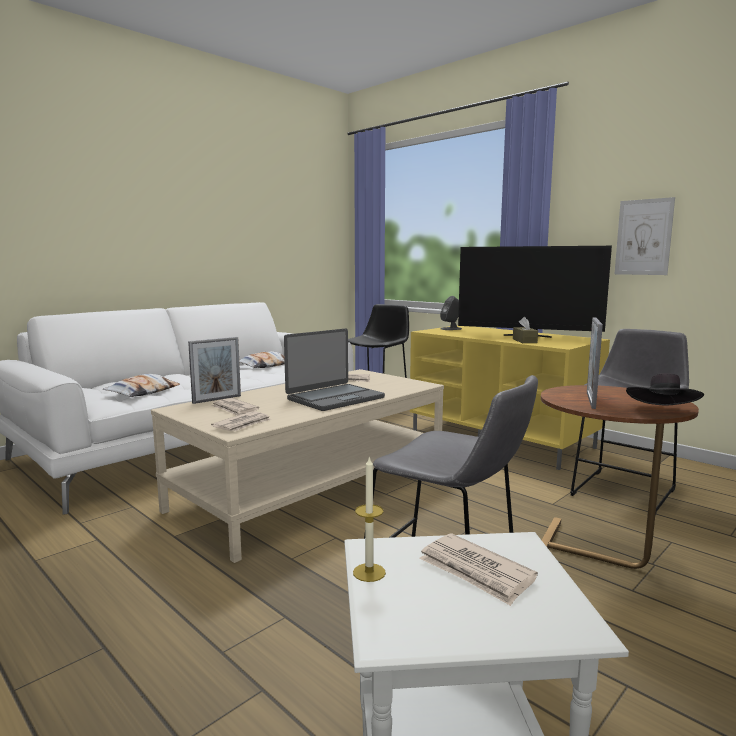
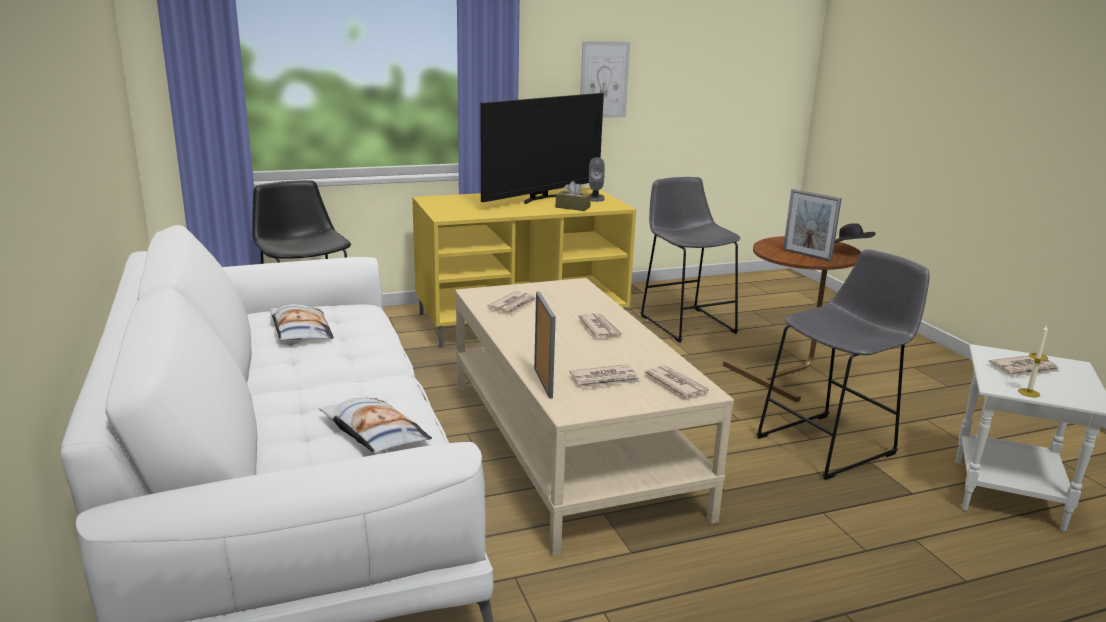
camera: 65 degrees left, 10 degrees up
laptop [284,328,385,411] -> newspaper [578,313,623,337]
grey speaker [440,296,462,330] -> grey speaker moved to [589,157,605,202]

